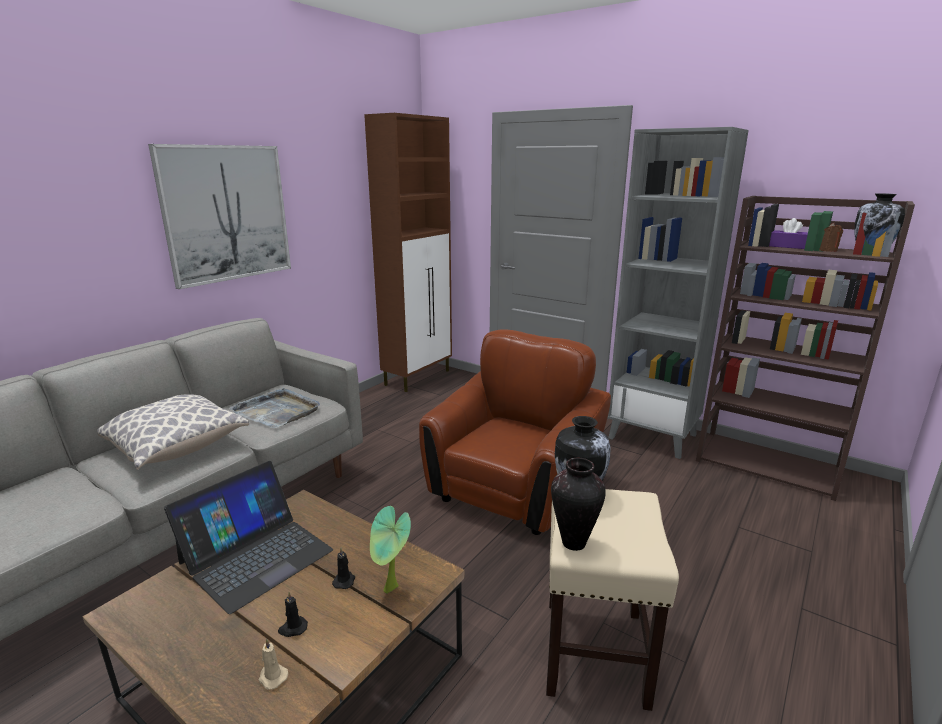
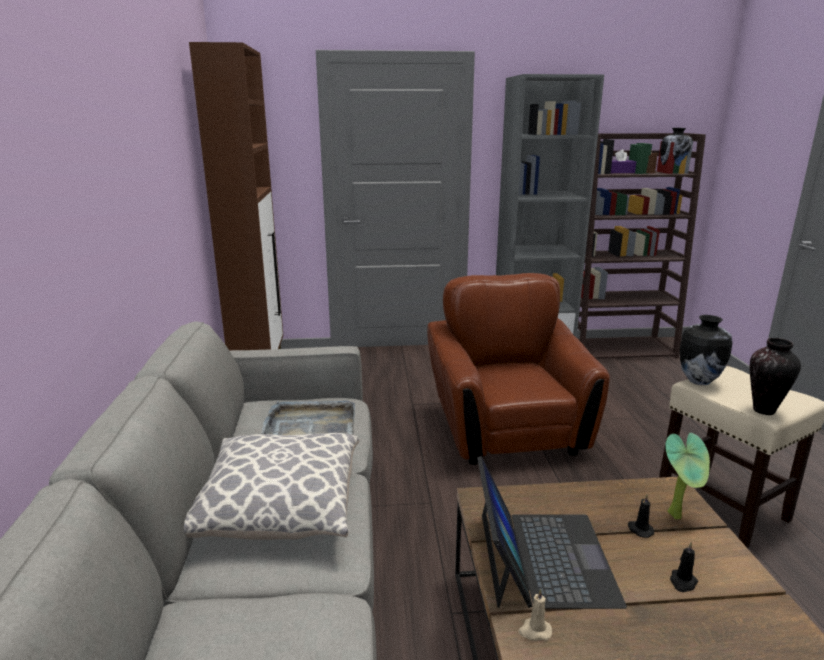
camera: 40 degrees left, 0 degrees up
picture [148,144,291,289] -> none
beige candle [258,638,288,689] -> beige candle moved to [519,589,552,641]

